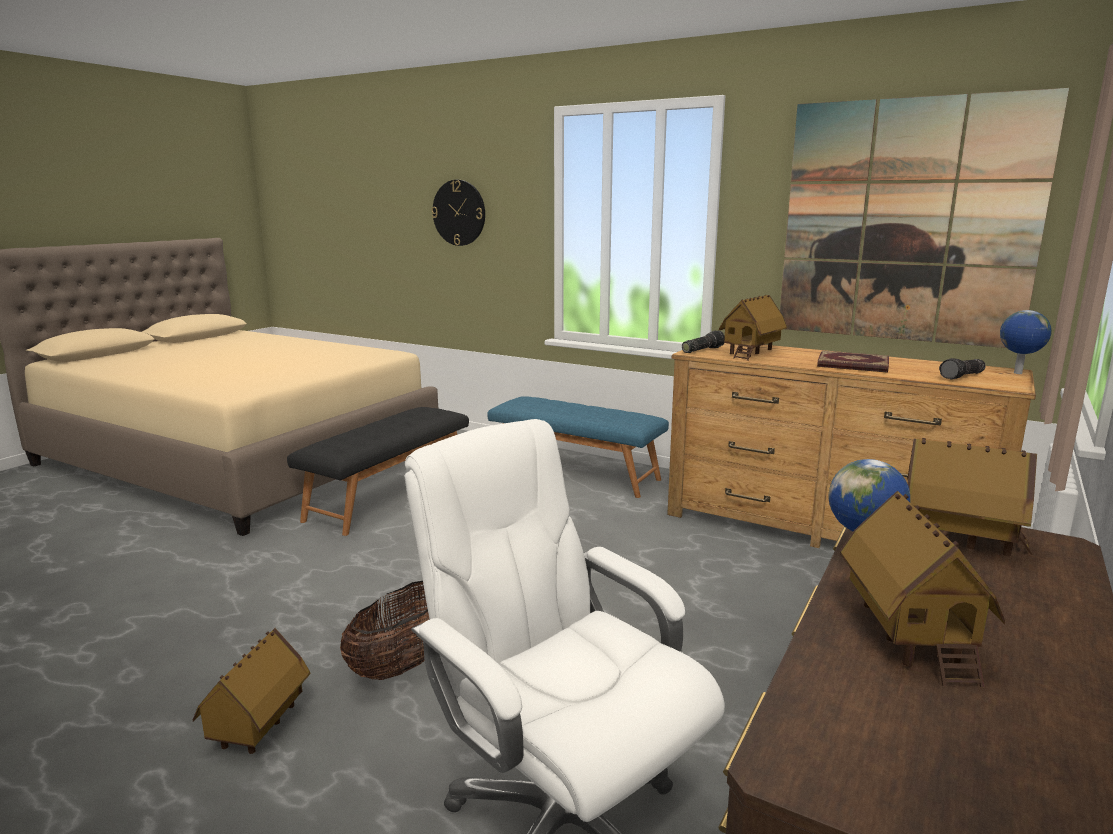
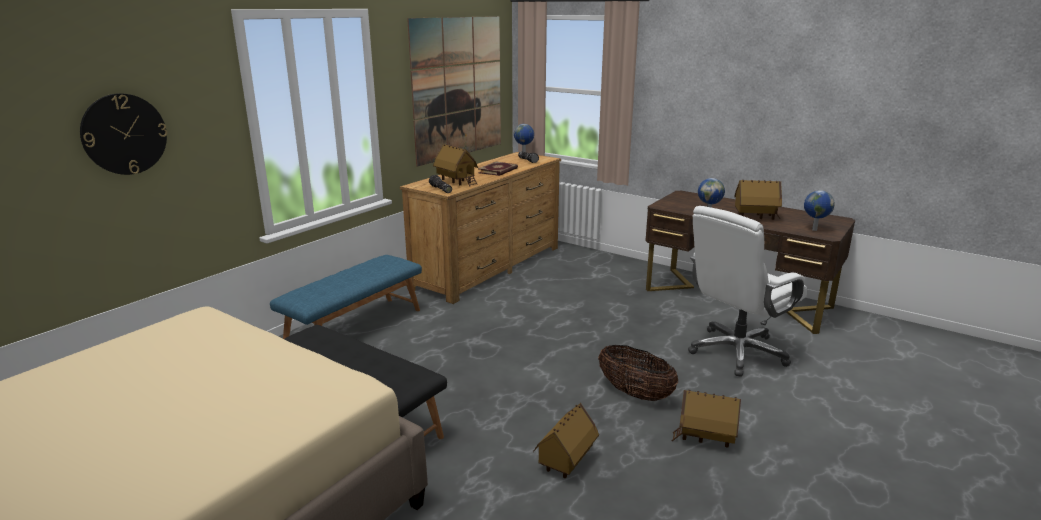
camera: 85 degrees left, 5 degrees up
toy house [907,438,1037,556] -> toy house moved to [533,403,599,478]
none -> globe [804,190,835,231]

